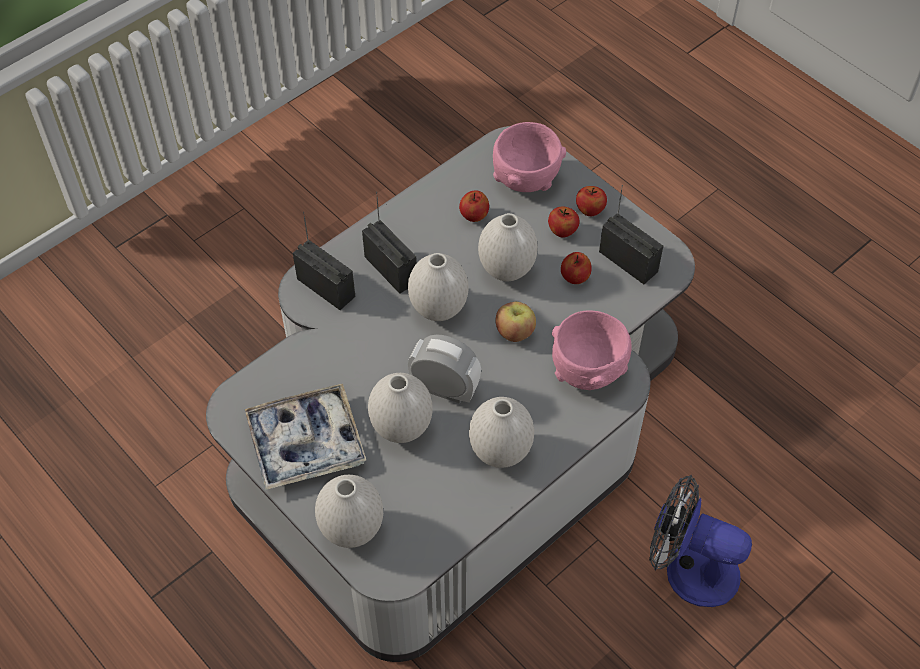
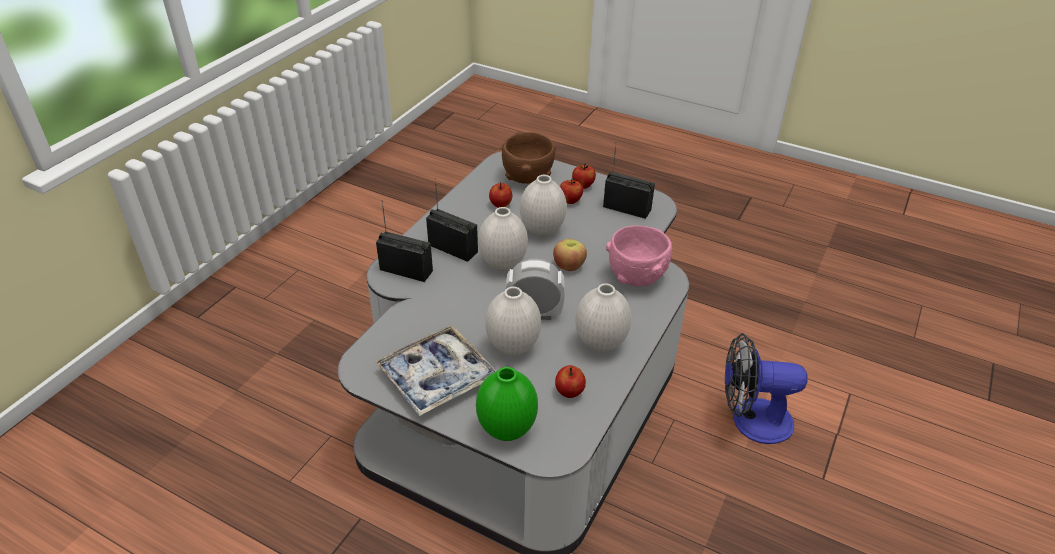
camera: 20 degrees left, 15 degrees down
white vase [315,475,383,548] -> green vase [476,367,538,441]
pink bowl [493,122,566,192] -> brown bowl [502,132,556,184]
apple [561,252,592,284] -> apple moved to [555,365,586,398]

